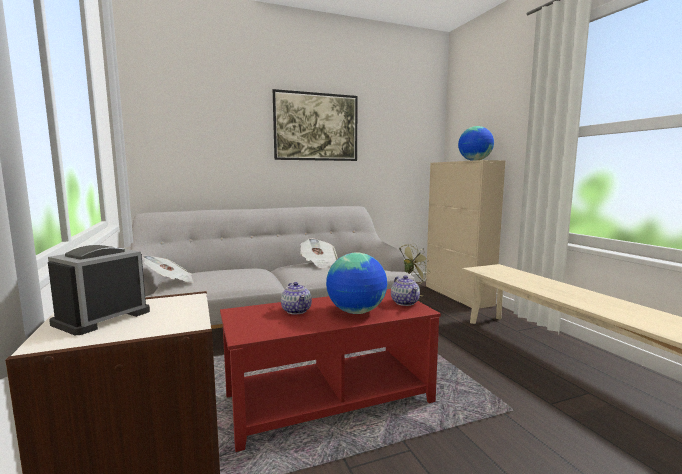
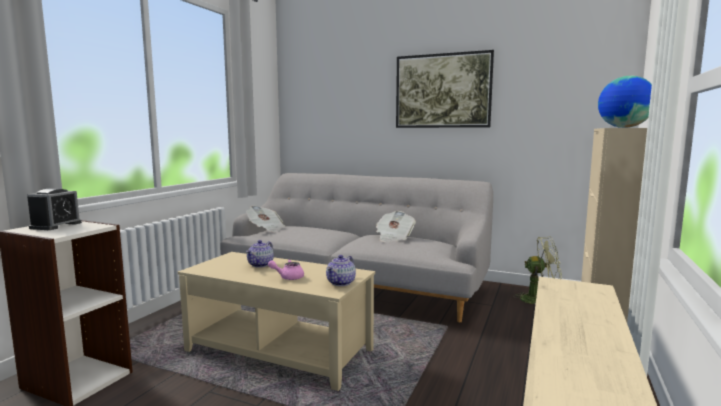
camera: 45 degrees right, 0 degrees up
alarm clock [48,245,150,335] -> alarm clock turned 120 degrees clockwise [27,189,82,230]
red coffee table [220,289,441,452] -> beige coffee table [178,252,375,391]
globe [326,252,387,314] -> pink teapot [268,260,304,280]

